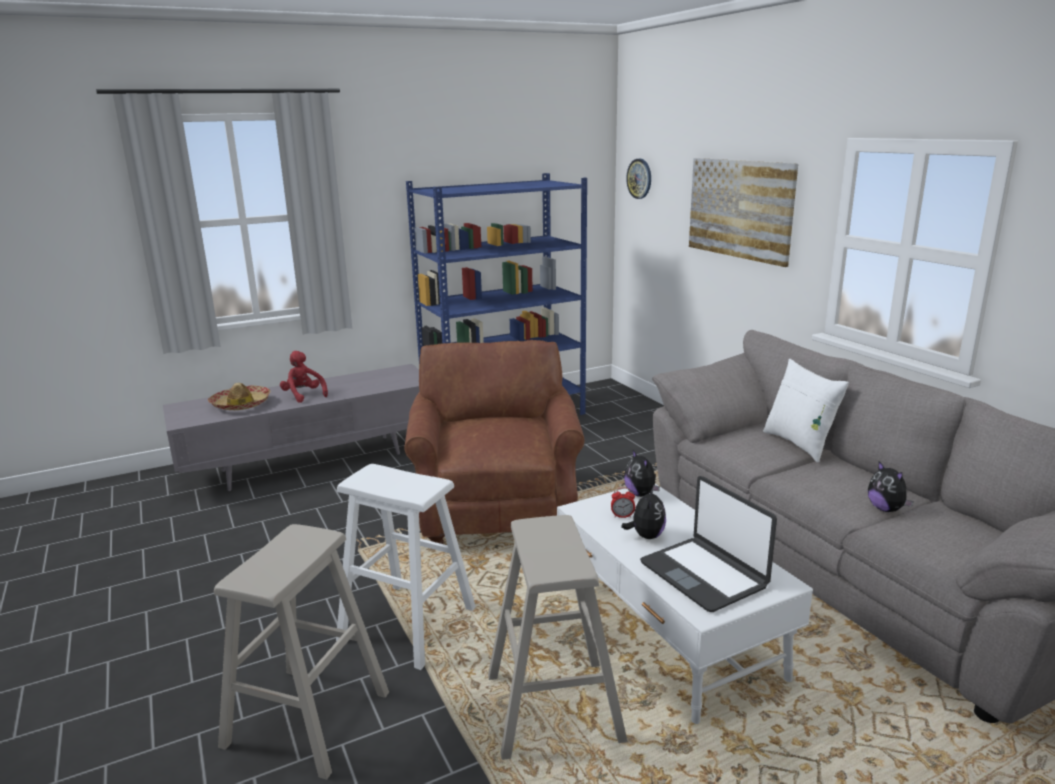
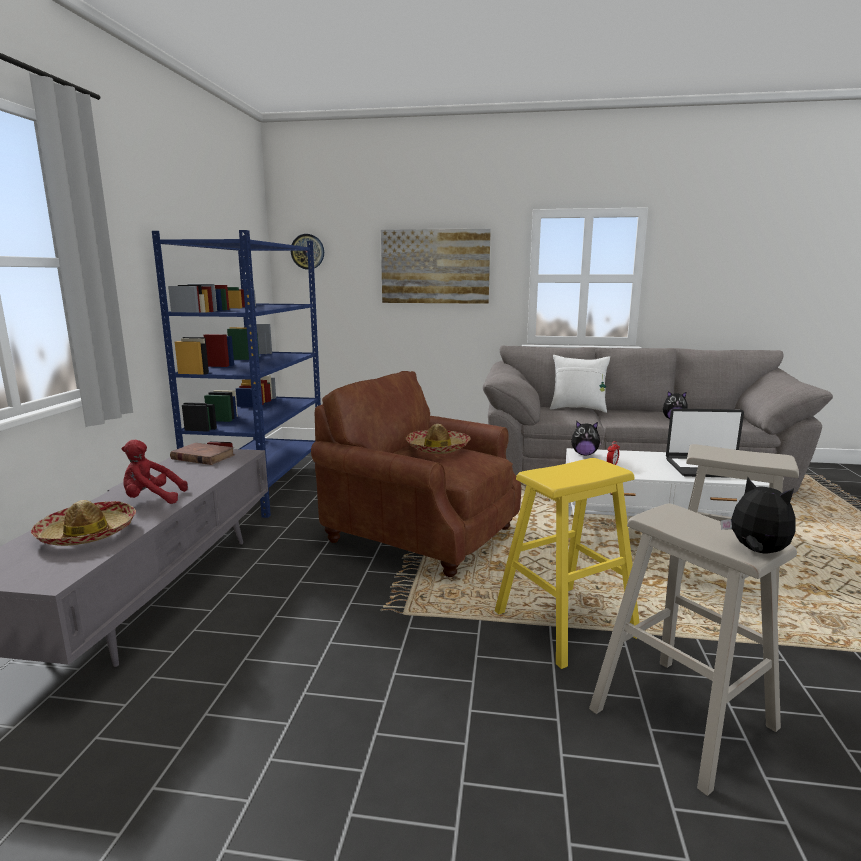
camera: 55 degrees left, 5 degrees down
white stool [336,464,476,670] -> yellow stool [495,458,640,669]
plush toy [621,486,666,539] -> plush toy moved to [721,477,796,554]
none -> brown book [170,443,235,465]
none -> hat [406,424,471,454]

